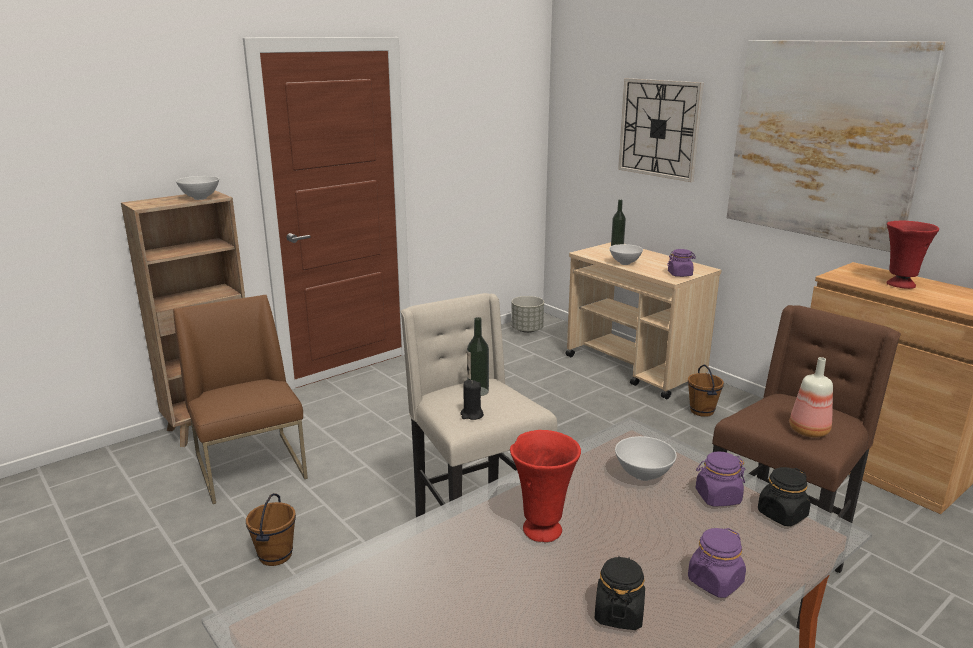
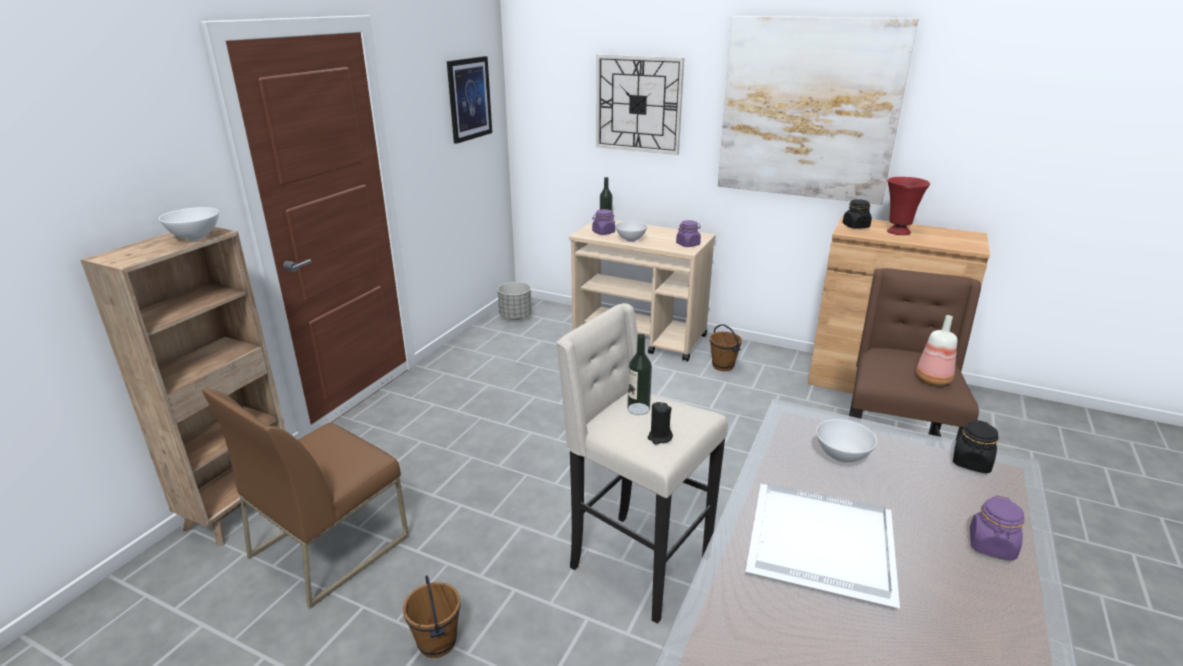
camera: 25 degrees left, 5 degrees up
brown chair [173,295,308,504] -> brown chair turned 90 degrees counterclockwise [202,389,409,608]
red vase [510,430,581,542] -> white tray [745,483,900,608]
black jar [595,556,645,630] -> black jar moved to [843,199,872,229]
purple jar [696,451,745,506] -> purple jar moved to [592,209,615,235]
none -> picture [447,56,492,144]

